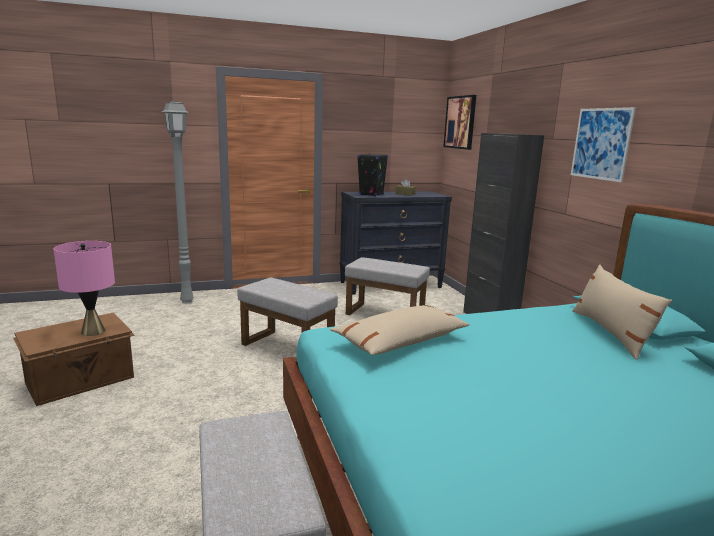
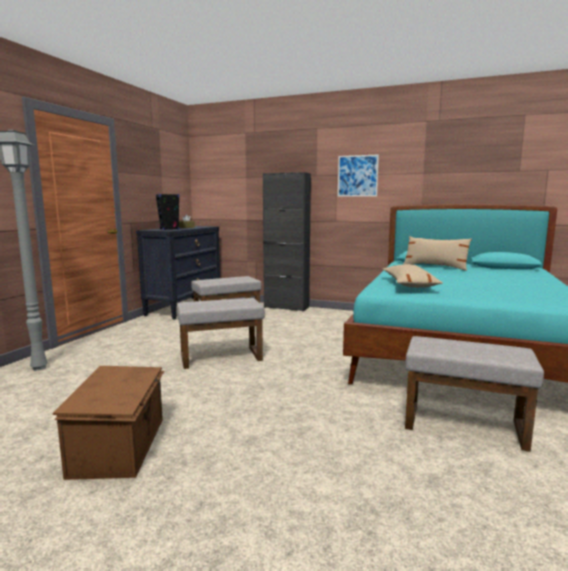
camera: 50 degrees left, 5 degrees down
pink table lamp [53,241,115,336] -> none
picture [443,95,476,150] -> none

